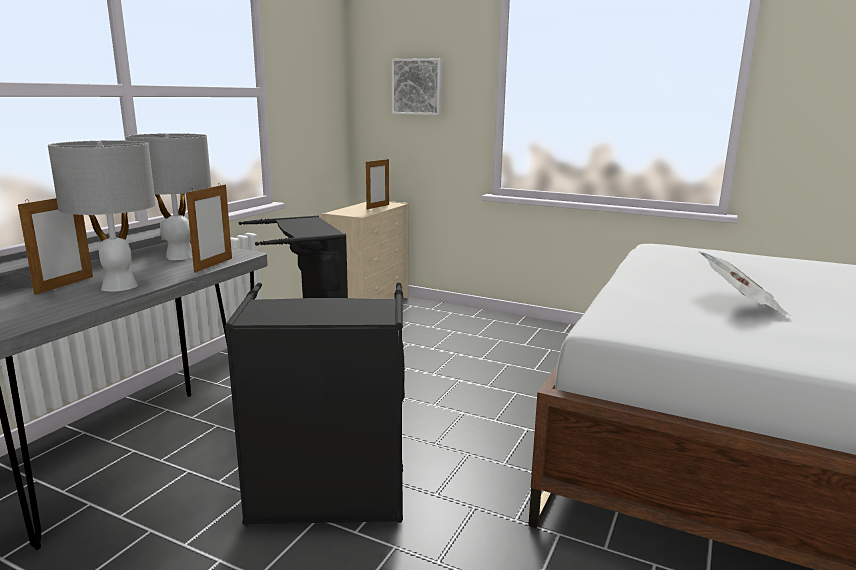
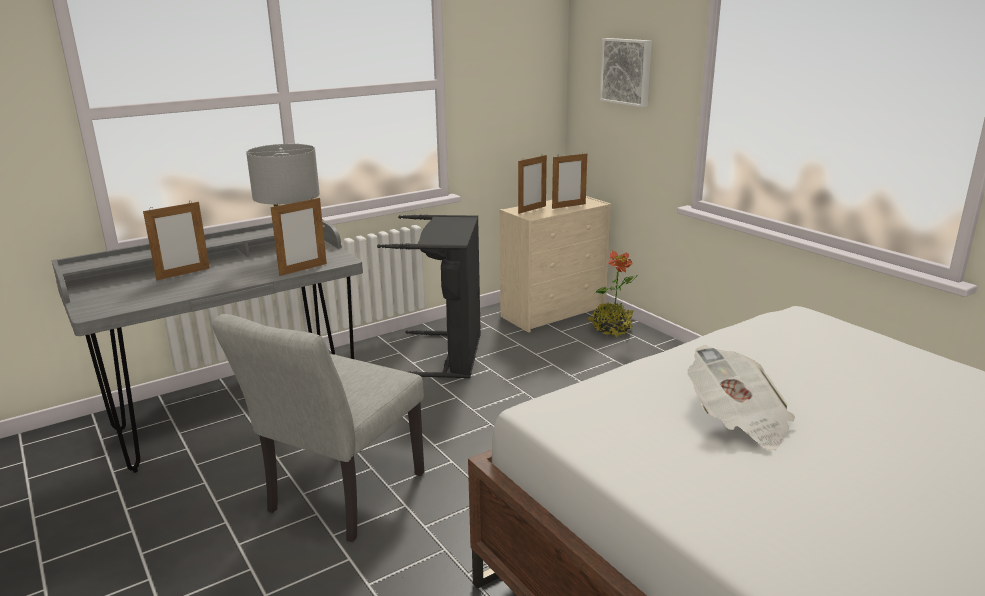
camera: 30 degrees right, 5 degrees up
grey table lamp [48,140,156,292] -> none
black laundry basket [225,282,405,526] -> grey chair [212,314,424,542]
none -> picture frame [518,155,547,214]
none -> potted plant [588,250,638,338]

